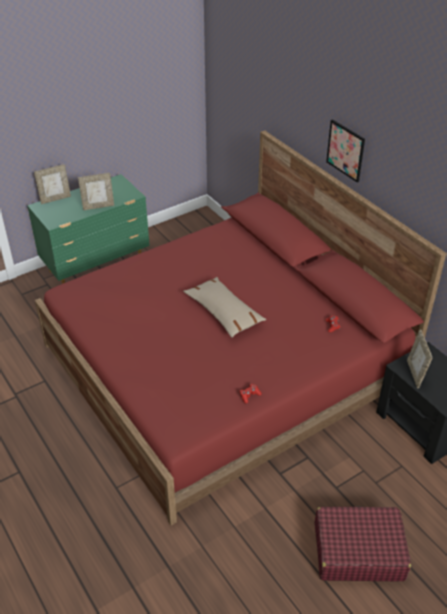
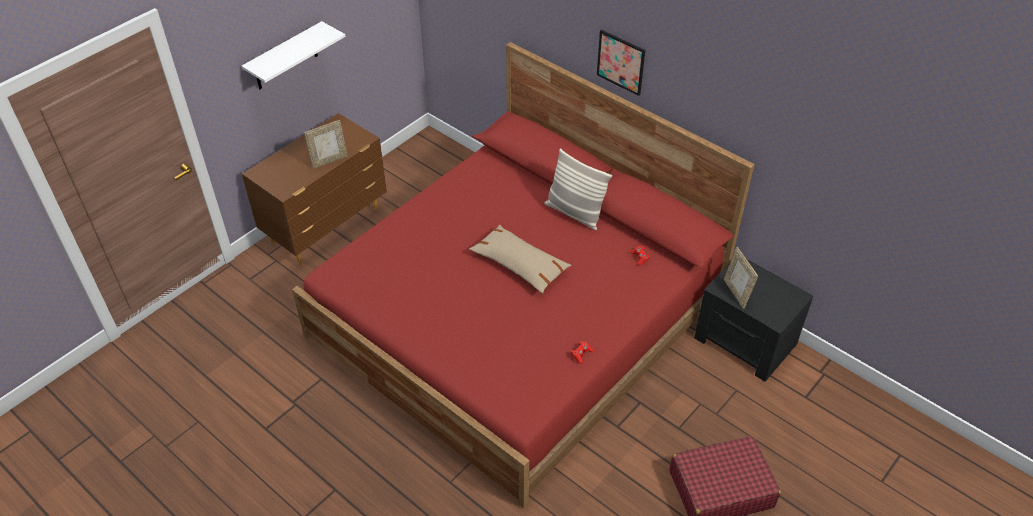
camera: 15 degrees left, 5 degrees up
green dresser [27,174,150,284] -> brown dresser [242,113,387,265]
picture frame [34,164,71,204] -> none
none -> white shelf [242,21,345,89]
none -> pillow [544,148,612,230]

